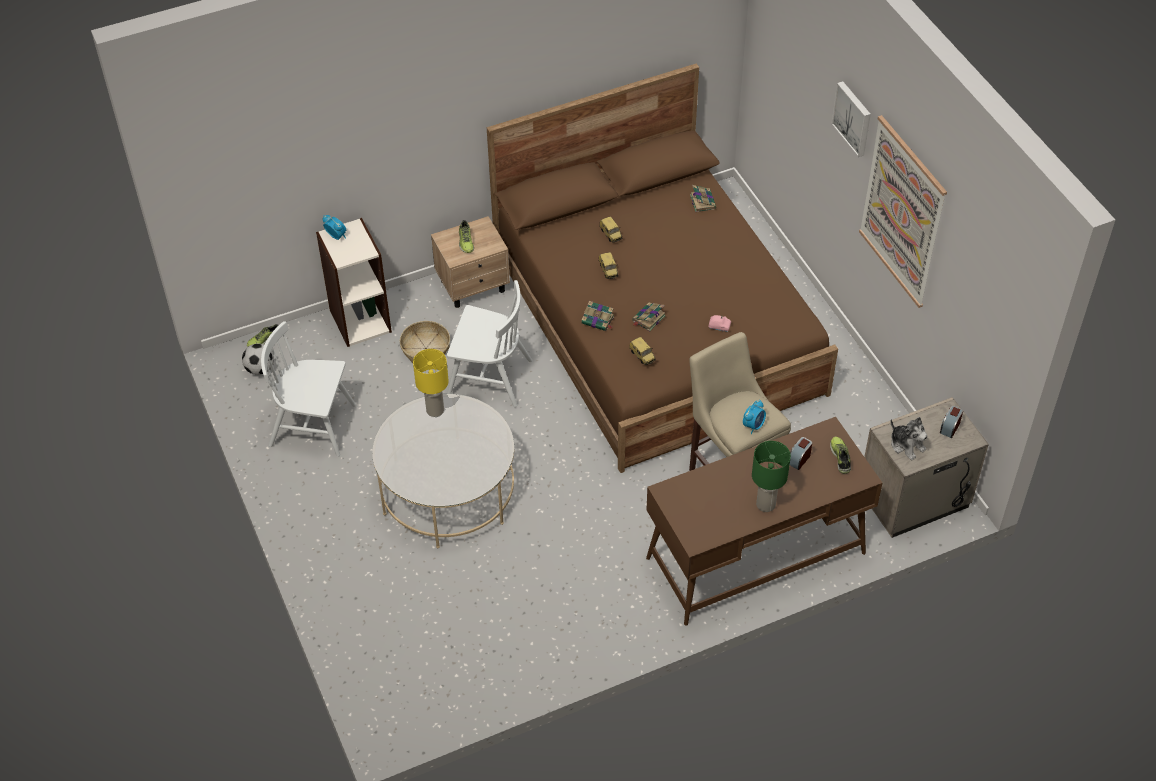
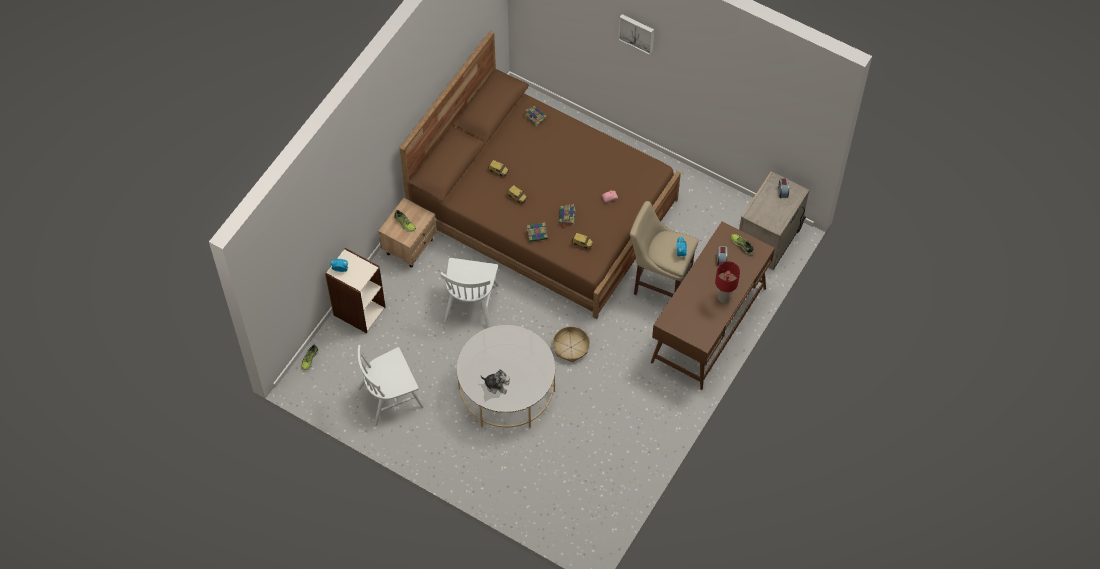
camera: 35 degrees left, 10 degrees up
football [242,344,274,375] -> none
basket [400,321,450,363] -> basket moved to [553,326,590,362]
yellow table lamp [413,349,449,417] -> none
white chair [447,280,533,407] -> white chair turned 120 degrees clockwise [440,258,499,328]
green table lamp [752,441,791,512] -> red table lamp [715,261,740,303]
picture [859,115,947,308] -> none
plush toy [891,417,928,460] -> plush toy moved to [481,369,510,394]

